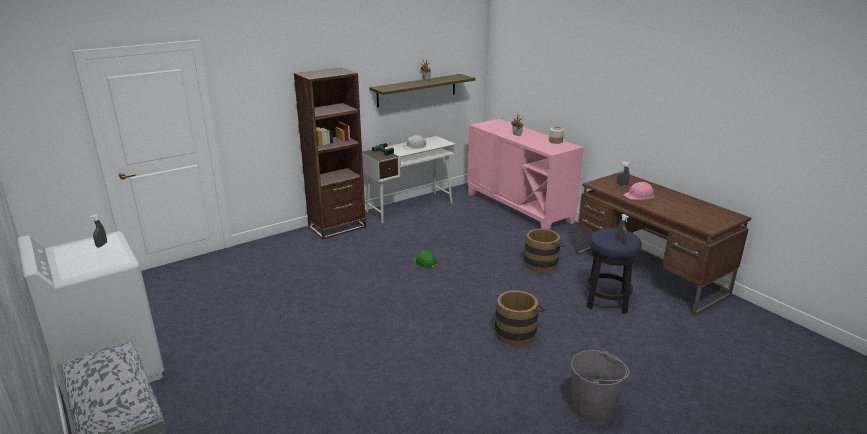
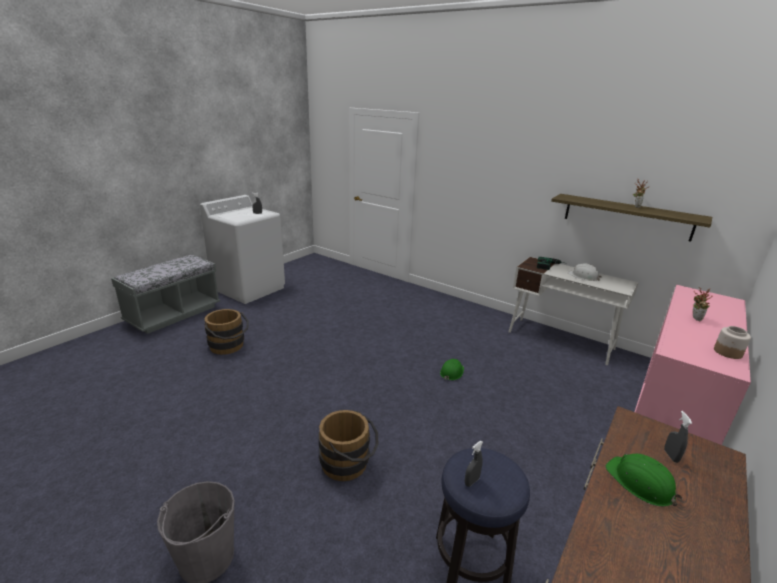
camera: 70 degrees right, 0 degrees up
brown bookcase [294,67,366,239] -> none
brown bucket [524,229,566,273] -> brown bucket moved to [204,309,249,355]
pink hard hat [623,182,654,200] -> green hard hat [605,454,683,507]

